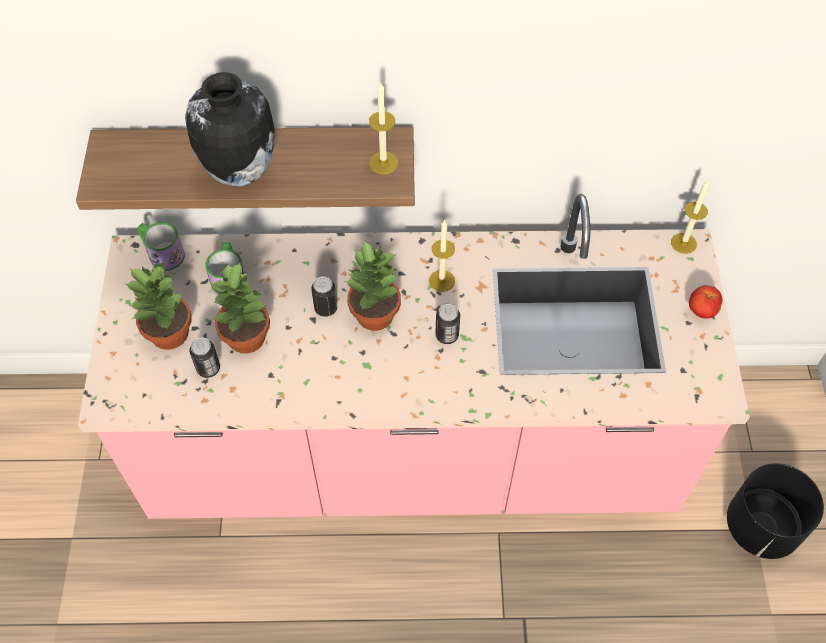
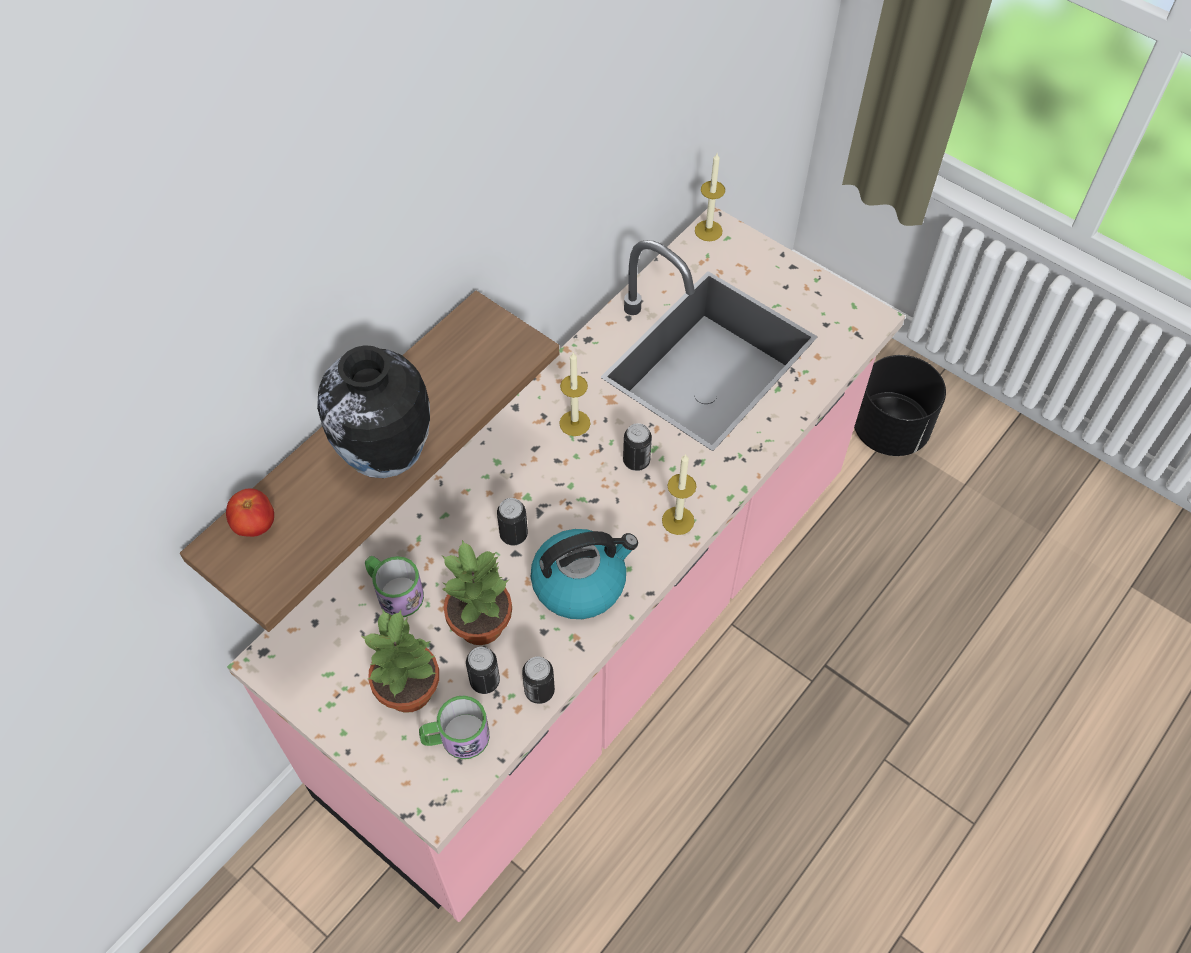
camera: 50 degrees left, 0 degrees up
mug [137,222,185,271] -> mug moved to [419,695,490,759]
potted plant [345,241,401,331] -> none
candle [369,83,398,174] -> candle moved to [662,454,697,535]
tomato [689,285,722,319] -> tomato moved to [226,489,274,537]
none -> can [522,657,555,704]
none -> kettle [531,529,638,619]

